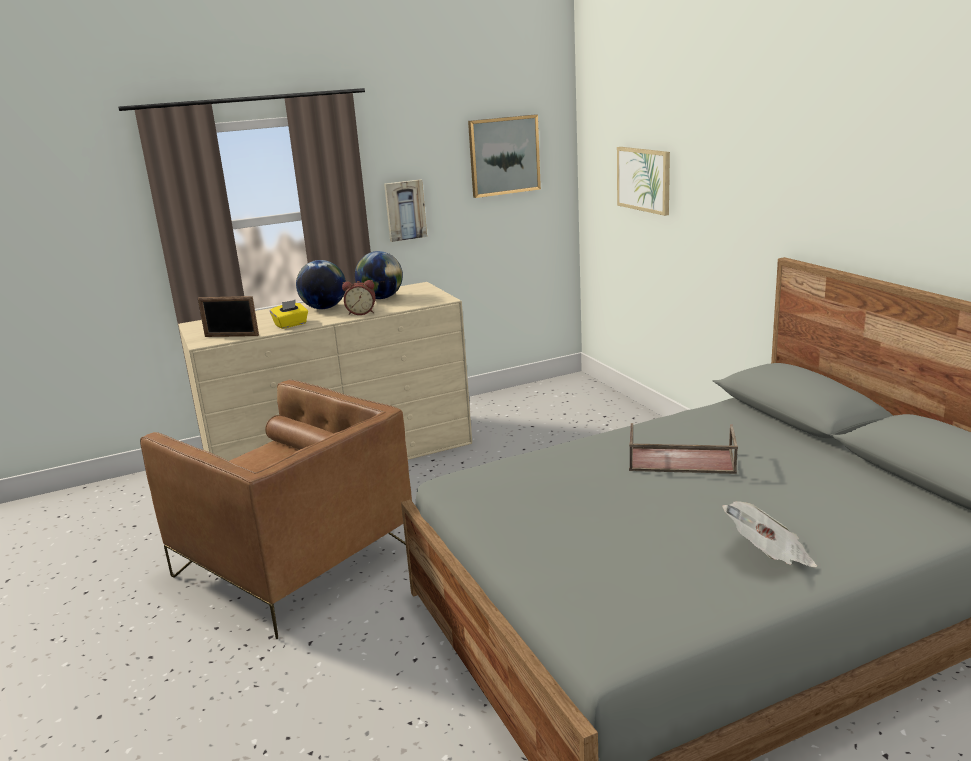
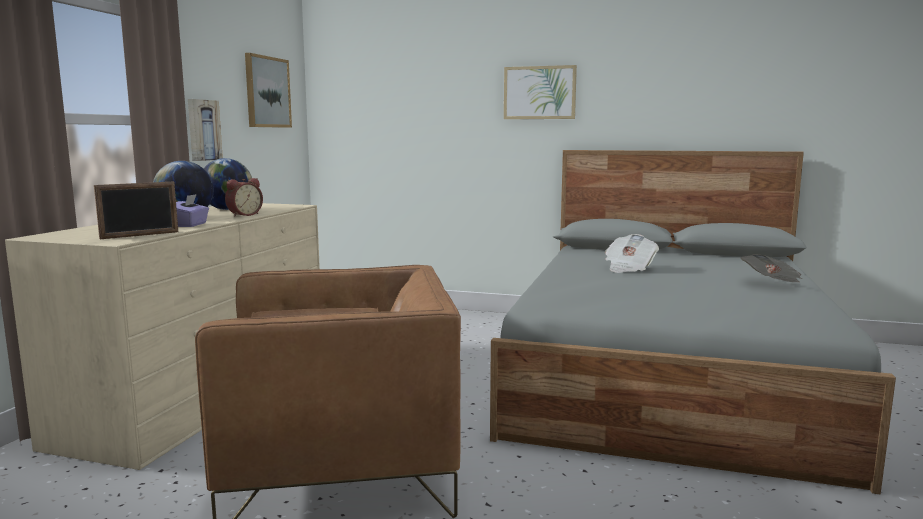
camera: 50 degrees left, 10 degrees down
yellow tissue box [270,300,308,329] -> purple tissue box [176,194,209,227]
picture [617,147,670,216] -> picture moved to [504,65,577,119]
brown tray [629,423,738,474] -> newspaper [605,234,659,273]

